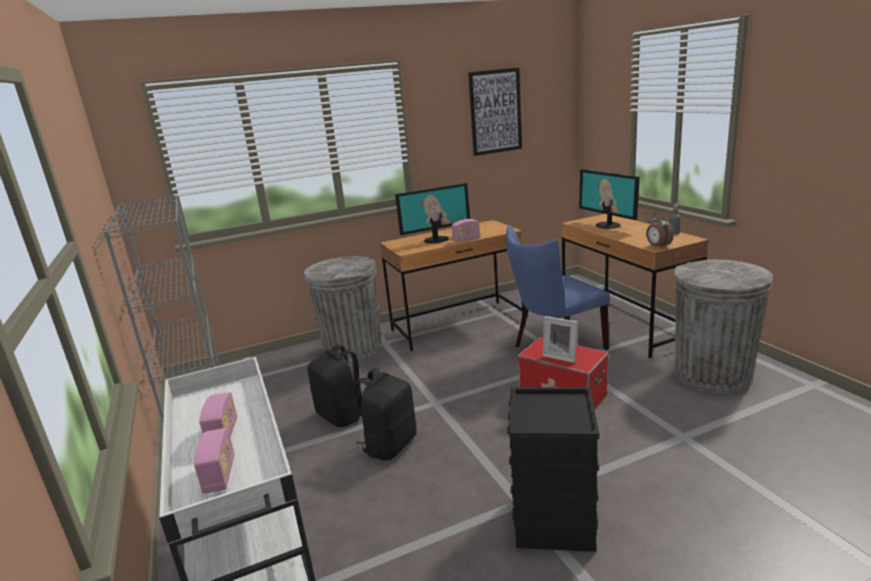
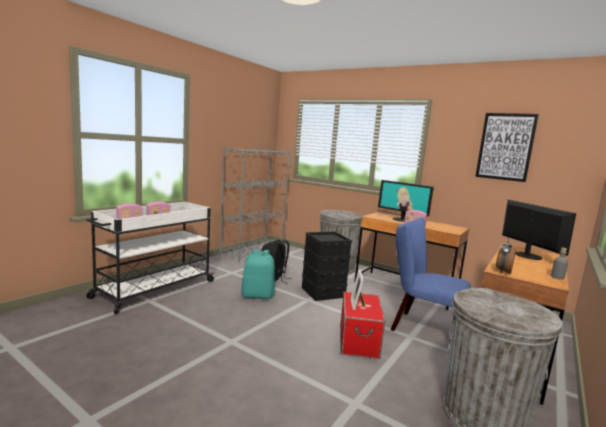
camera: 55 degrees right, 10 degrees down
black backpack [354,369,416,460] -> turquoise backpack [241,249,275,299]
black storage box [507,387,599,552] -> black storage box moved to [302,232,352,301]
monitor [579,169,640,229] -> monitor turned 135 degrees clockwise [502,200,576,260]

